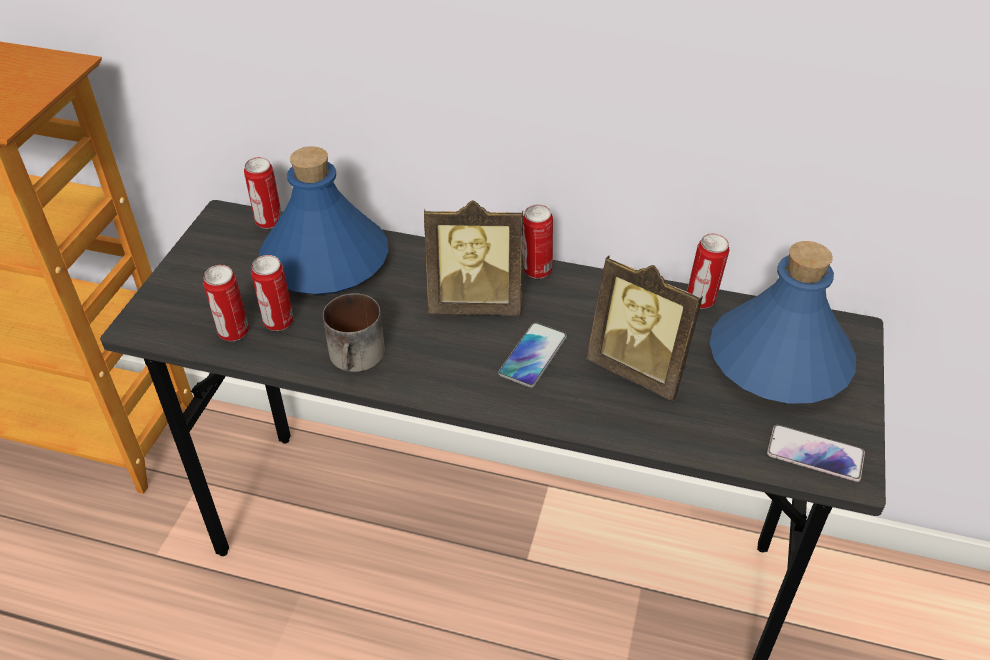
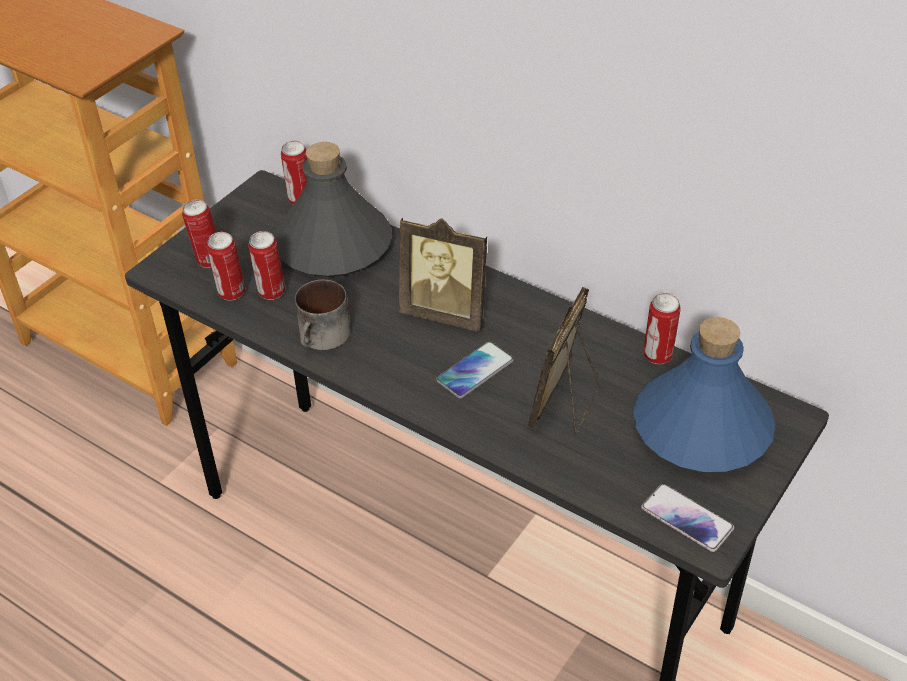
camera: 20 degrees right, 0 degrees up
blue bottle [259,146,389,295] -> grey bottle [274,142,392,277]
can [523,204,553,279] -> can moved to [182,199,216,268]
picture frame [587,256,703,401] -> picture frame turned 60 degrees clockwise [527,287,600,435]

